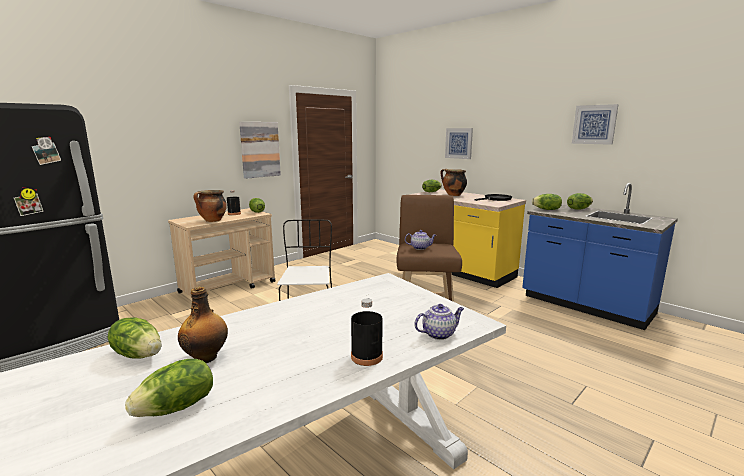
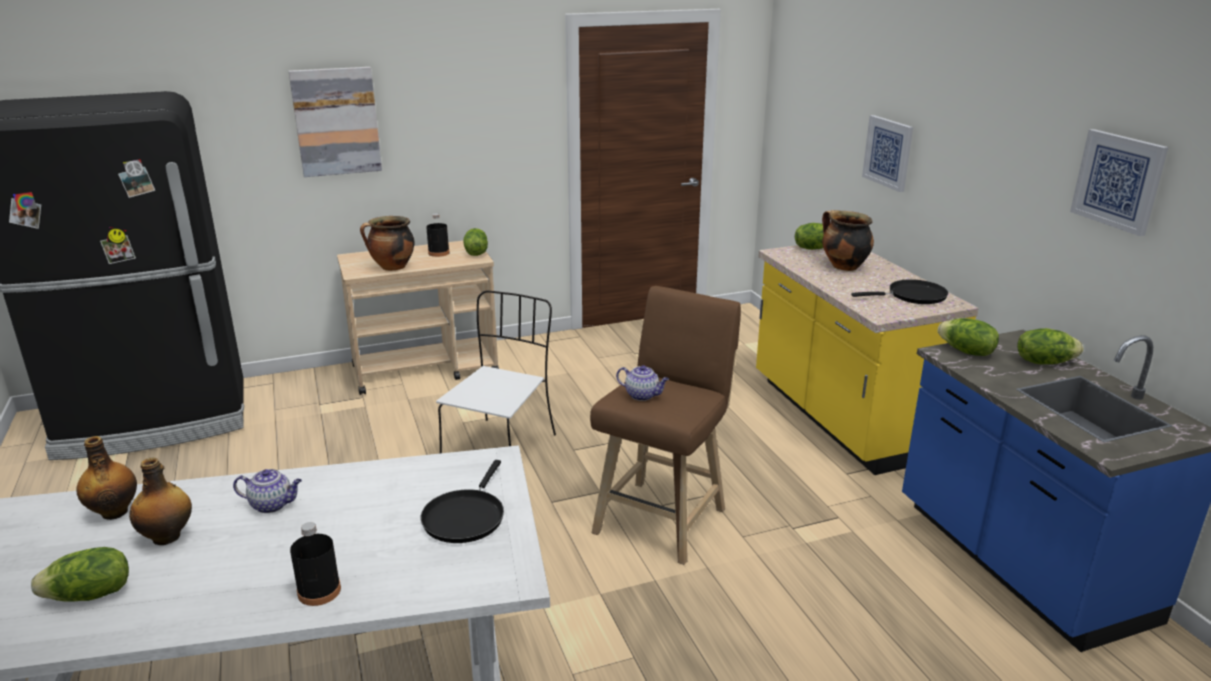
camera: 25 degrees right, 10 degrees up
lettuce [108,317,161,359] -> bottle [76,436,137,520]
picture [239,122,281,179] -> picture moved to [289,67,382,177]
teapot [414,304,464,340] -> teapot moved to [233,469,302,513]
none -> black frying pan [421,460,504,543]

